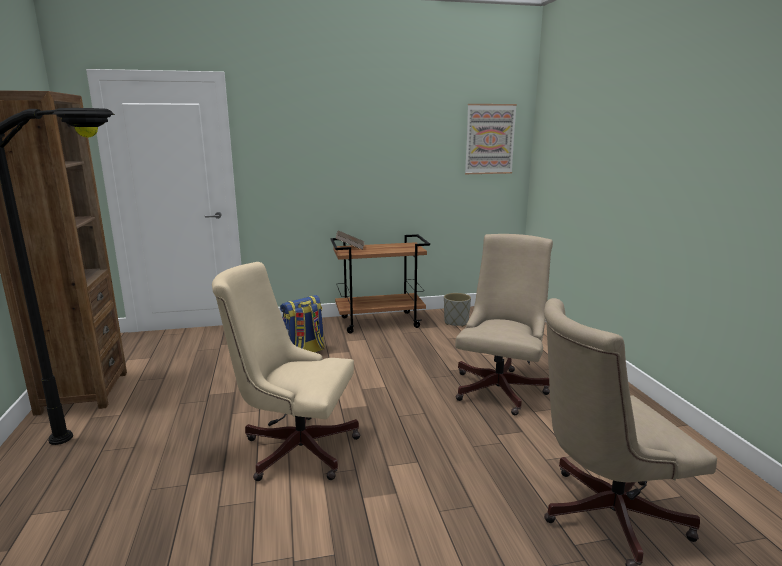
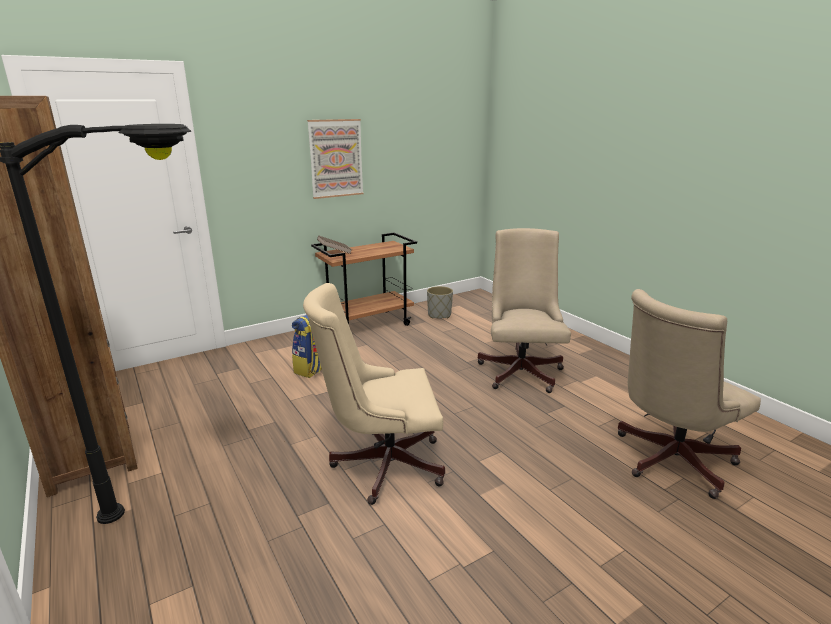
camera: 20 degrees left, 5 degrees up
picture [465,104,517,174] -> picture moved to [307,119,364,199]

